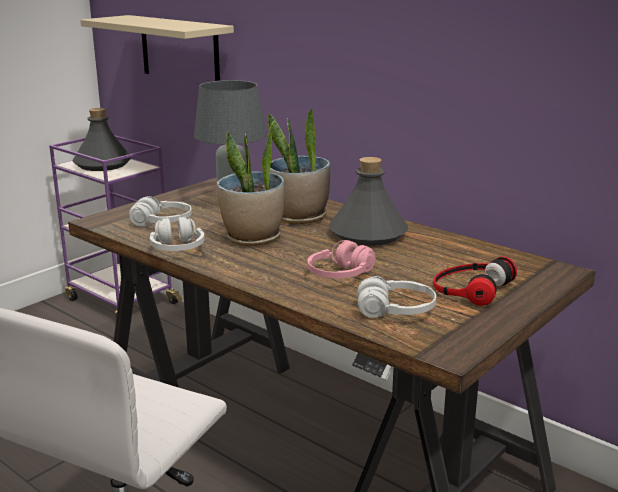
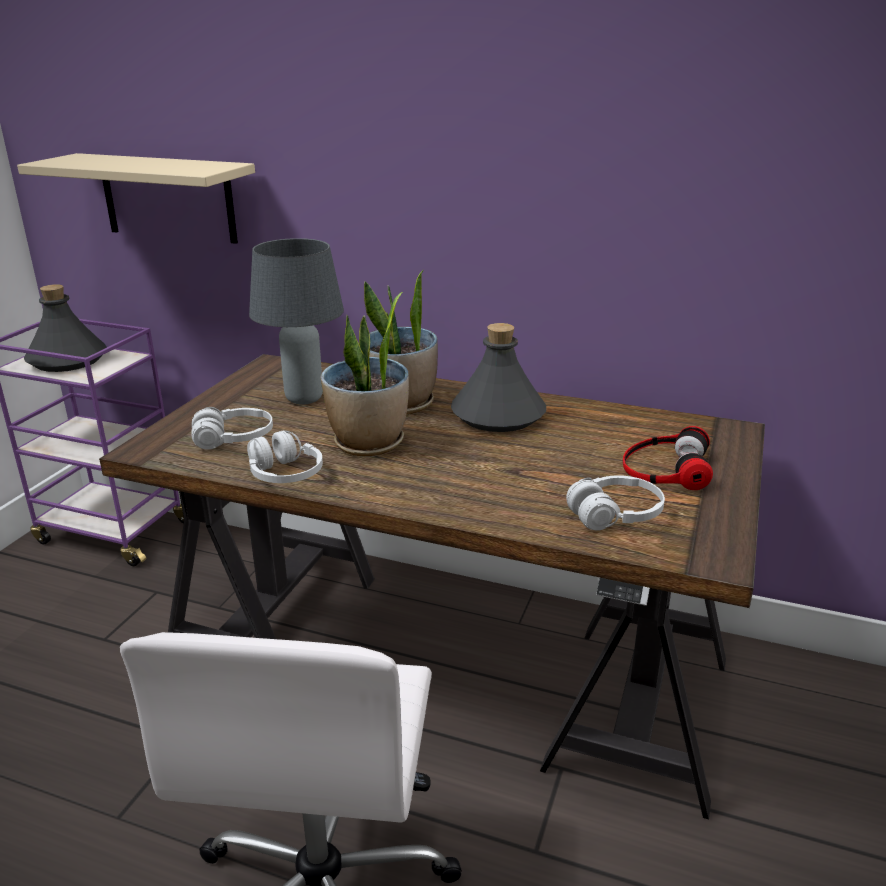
camera: 20 degrees left, 5 degrees up
pink headphones [308,240,375,278] -> none

